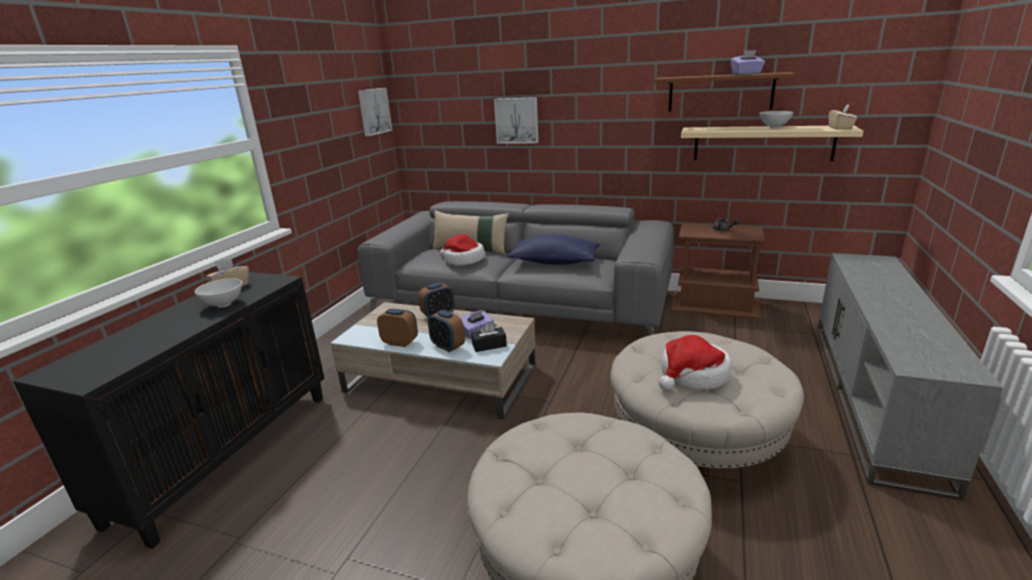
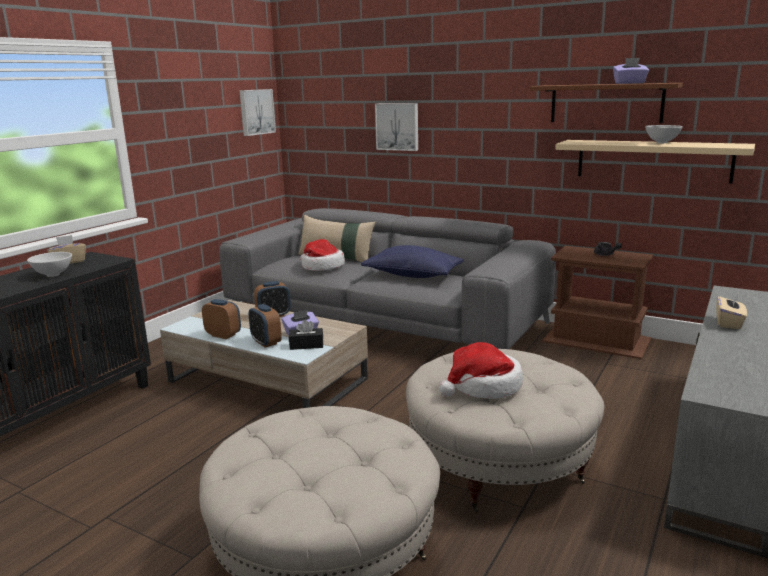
camera: 10 degrees right, 5 degrees down
beige tissue box [829,104,857,130] -> beige tissue box moved to [716,293,747,329]

